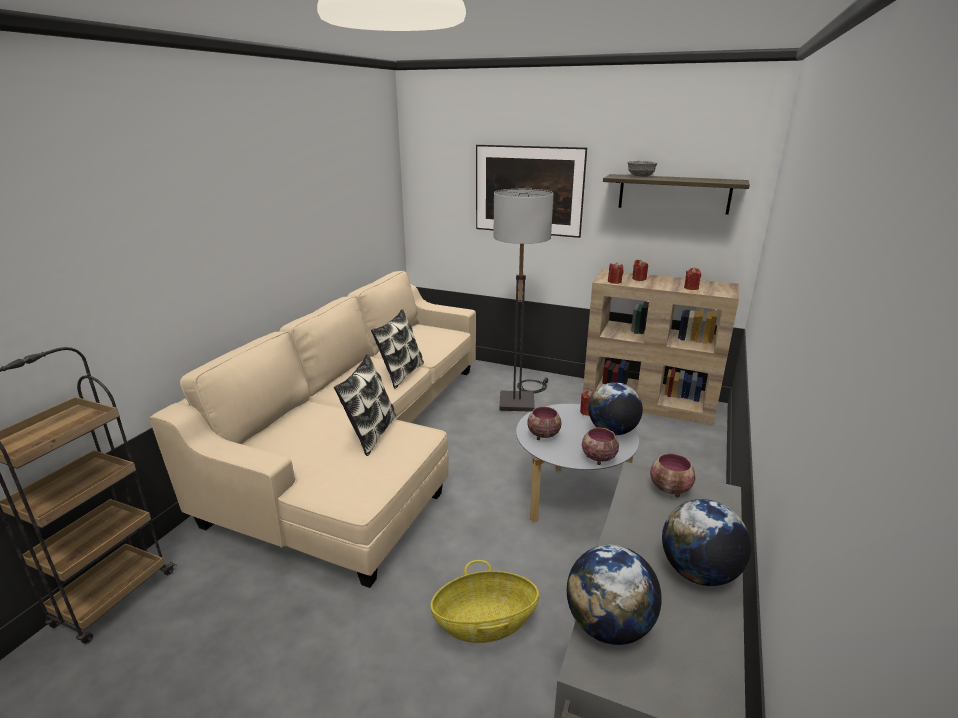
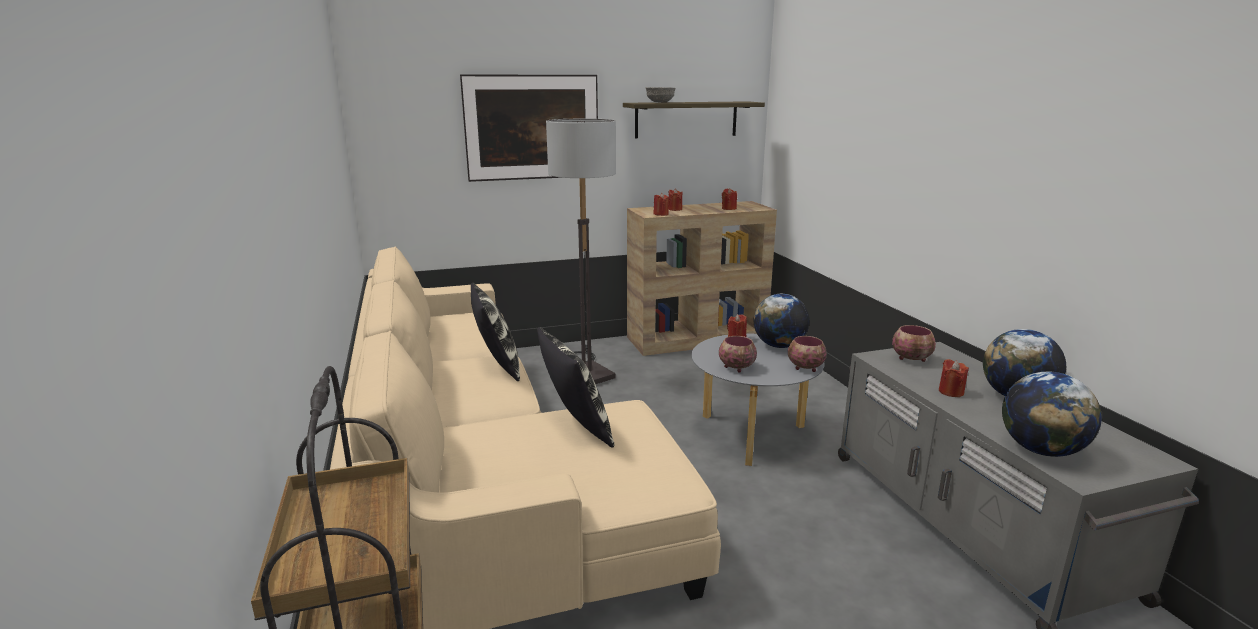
camera: 40 degrees left, 5 degrees down
basket [430,560,539,643] -> none
none -> red candle [939,359,969,397]

